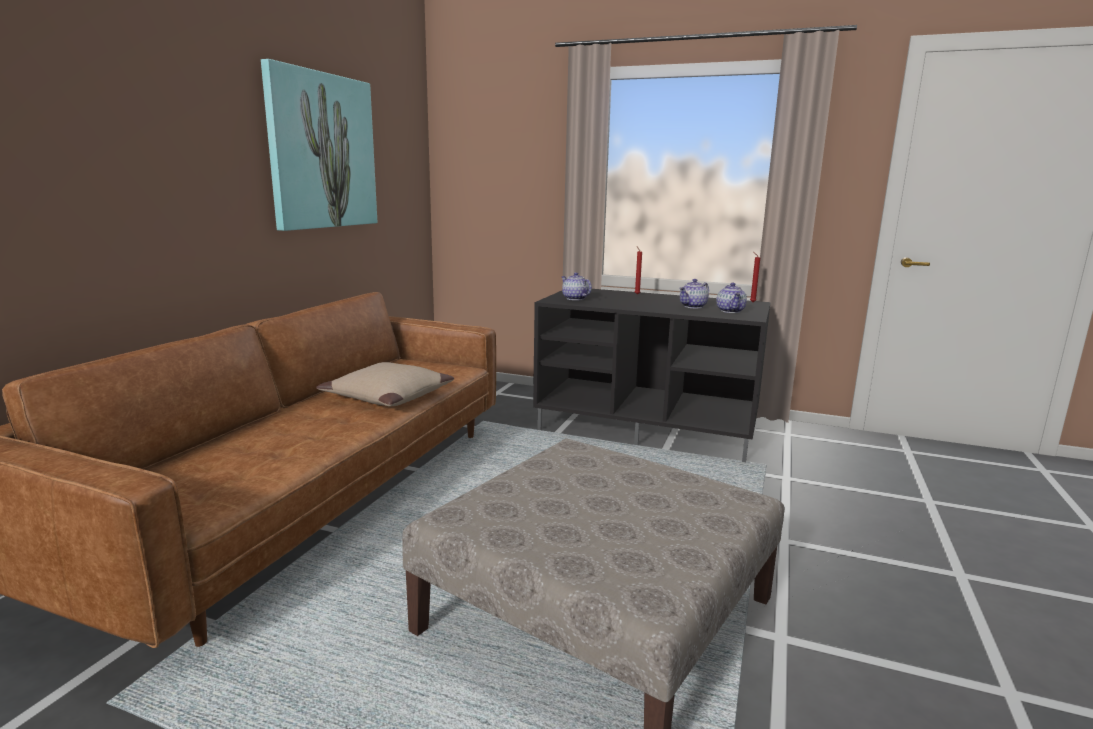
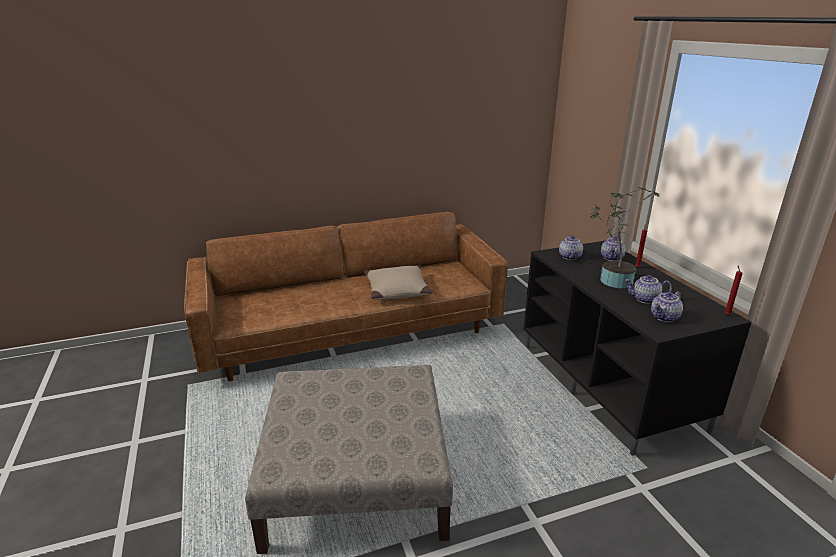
camera: 50 degrees right, 10 degrees up
picture [261,59,377,231] -> none
none -> potted plant [590,187,660,288]
none -> teapot [601,236,626,261]

